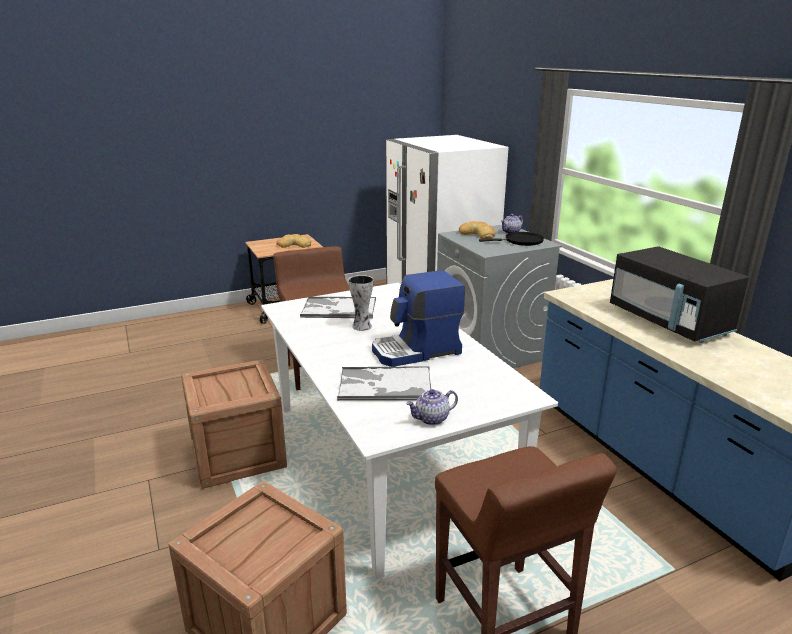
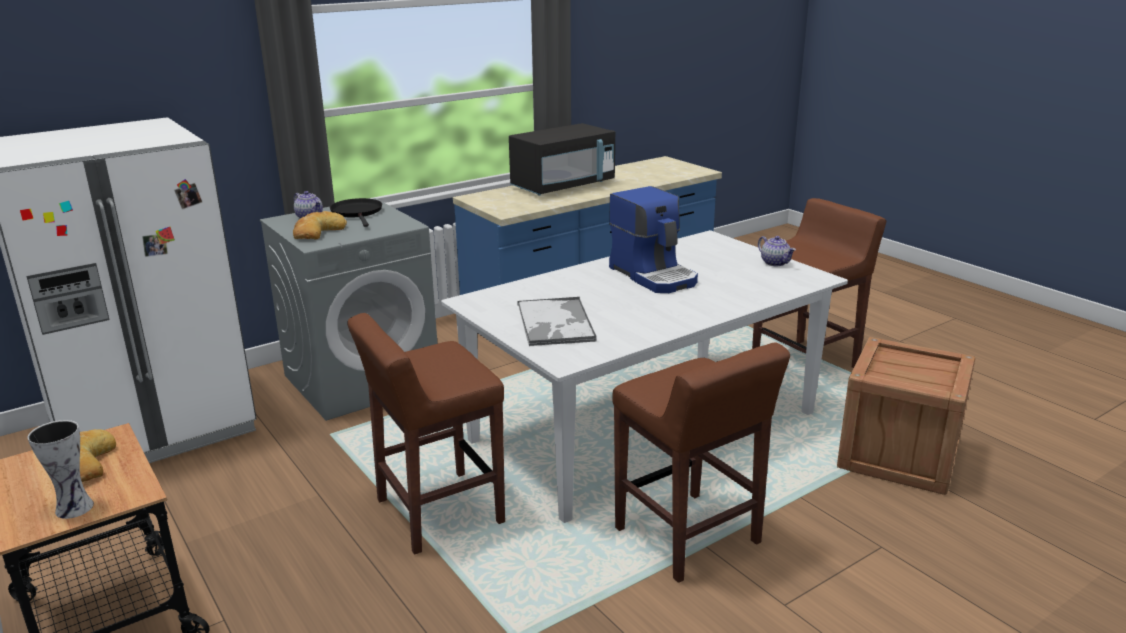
camera: 100 degrees left, 0 degrees up
crate [181,360,287,488] -> brown stool [612,342,790,583]
tray [337,366,431,401] -> none
vase [348,275,374,331] -> vase moved to [28,420,94,519]

